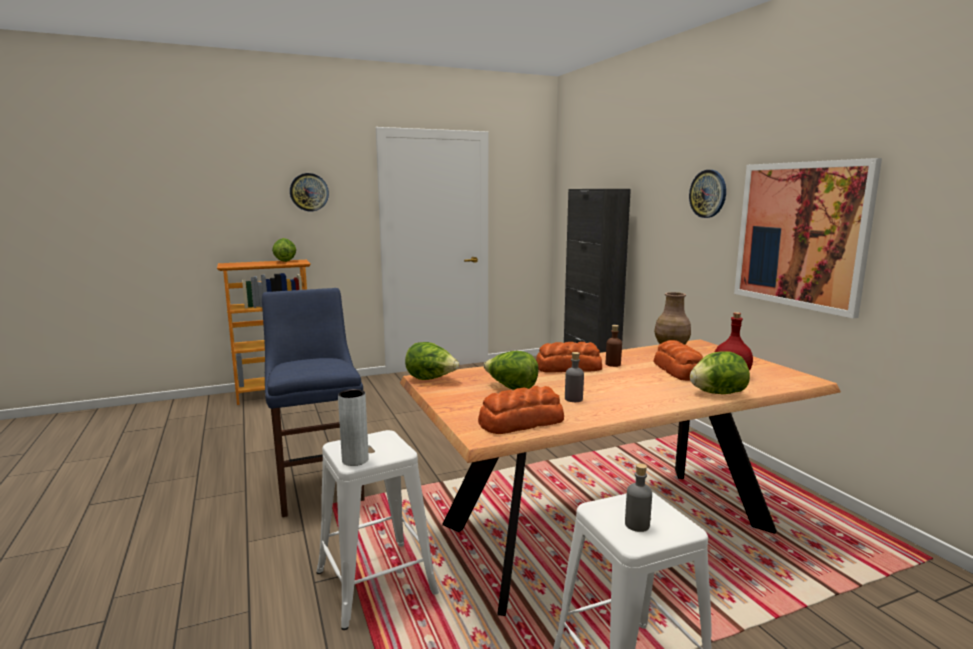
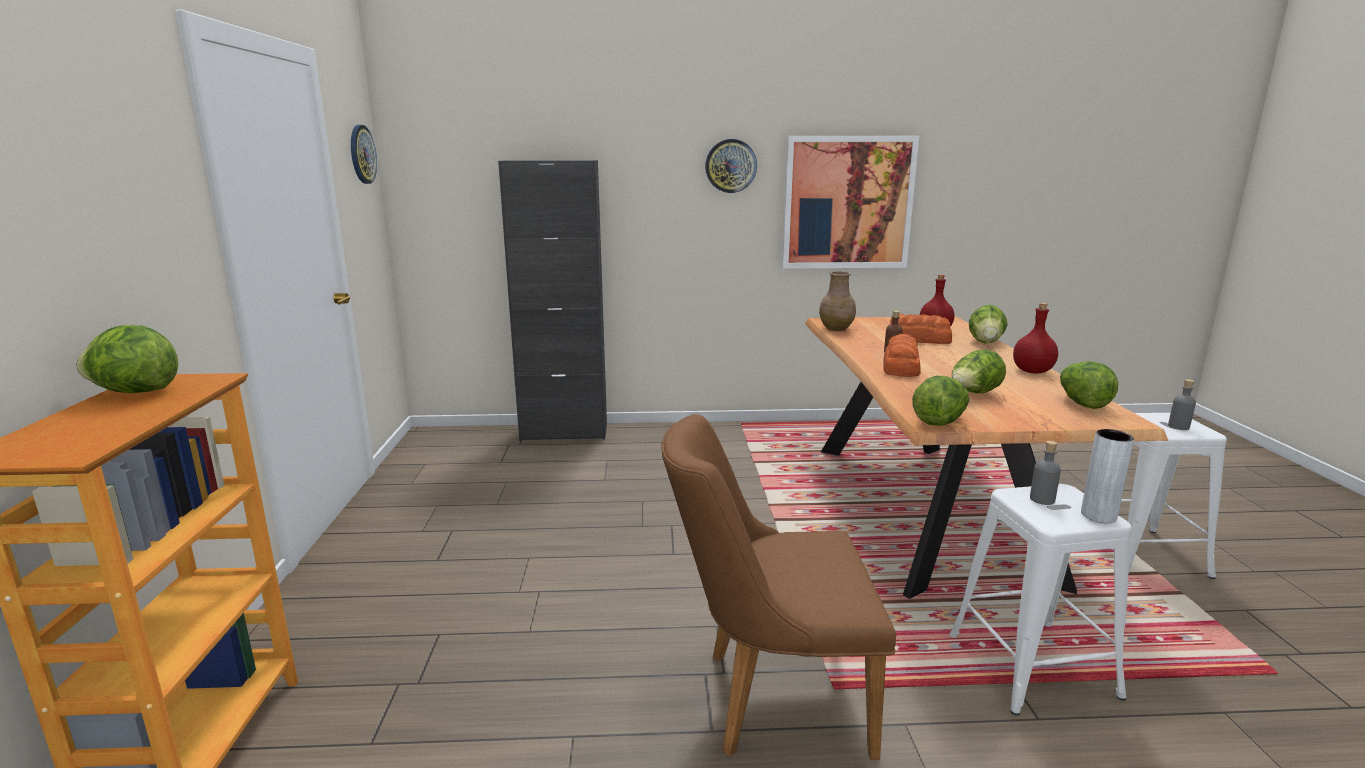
camera: 70 degrees left, 5 degrees up
blue stool [262,288,365,517] -> brown chair [662,414,896,760]
wall clock [290,173,329,211] -> wall clock moved to [351,125,377,184]
bread [478,386,564,434] -> lettuce [1060,361,1118,409]
grey bottle [565,352,584,402] -> grey bottle moved to [1030,441,1061,505]
none -> red bottle [1013,303,1058,374]

